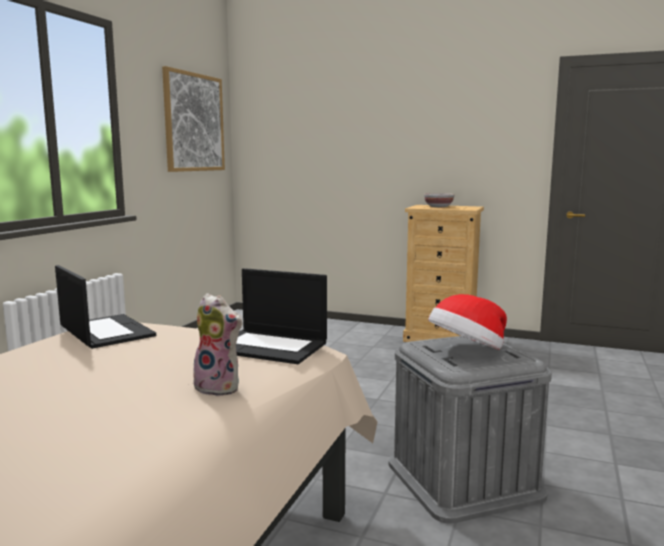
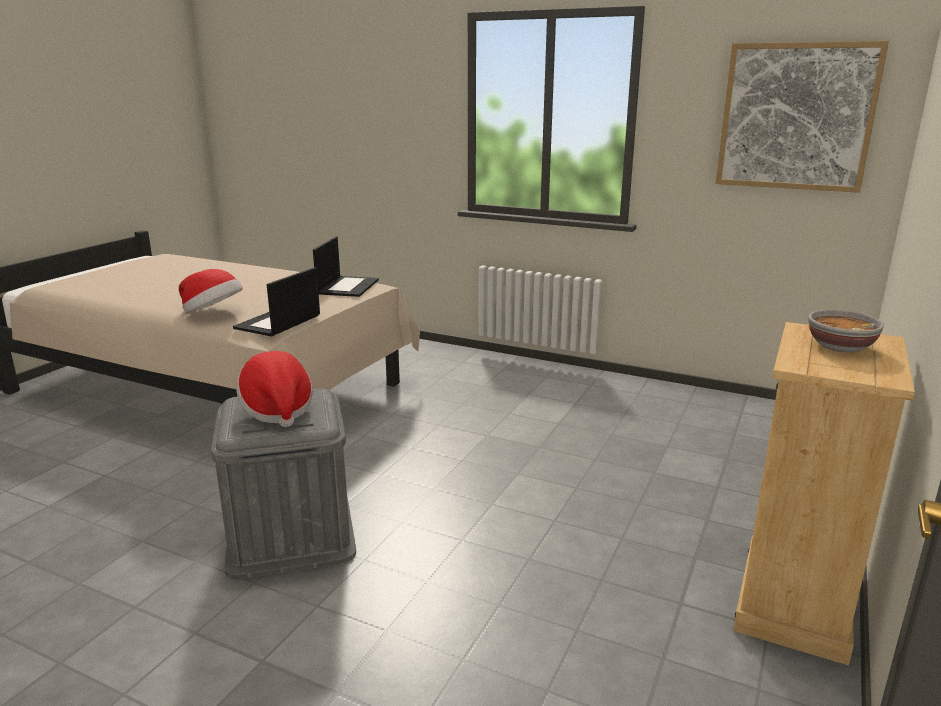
camera: 95 degrees right, 10 degrees up
laptop [55,265,156,349] -> laptop turned 45 degrees counterclockwise [313,236,379,297]
plush toy [193,293,243,397] -> hat [179,269,243,314]

